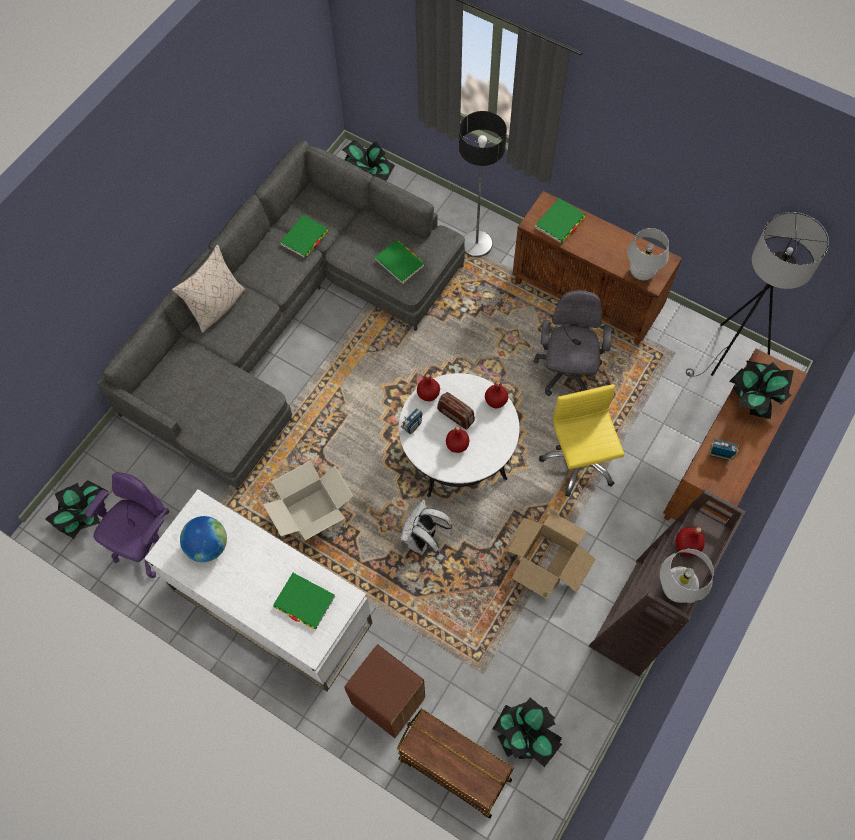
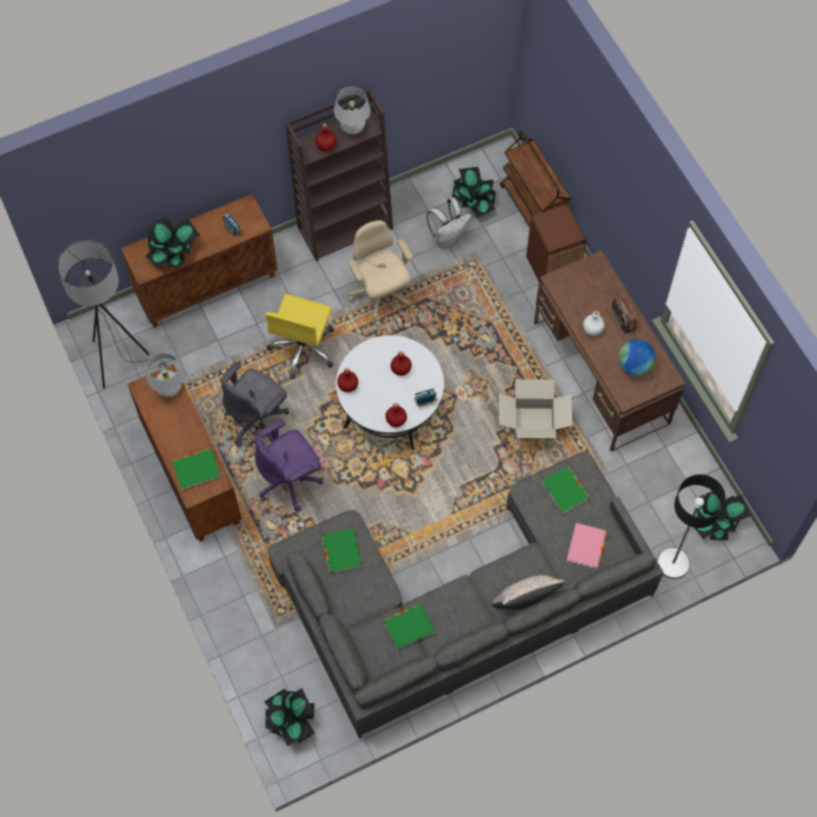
camera: 150 degrees left, 0 degrees up
purple office chair [85,472,169,578] -> purple office chair moved to [255,419,323,512]
white desk [144,489,372,691] -> brown desk [534,250,686,451]
green book [273,573,335,629] -> green book moved to [542,466,589,514]
white backpack [401,499,452,557] -> white backpack moved to [427,198,472,249]
radio [437,392,475,430] -> radio moved to [612,294,637,334]
floor lamp [459,111,507,257] -> floor lamp moved to [657,474,726,579]
cardboard box [504,512,596,599] -> beige office chair [348,220,413,322]
none -> pink book [567,523,607,569]
none -> white bottle [583,310,604,336]

